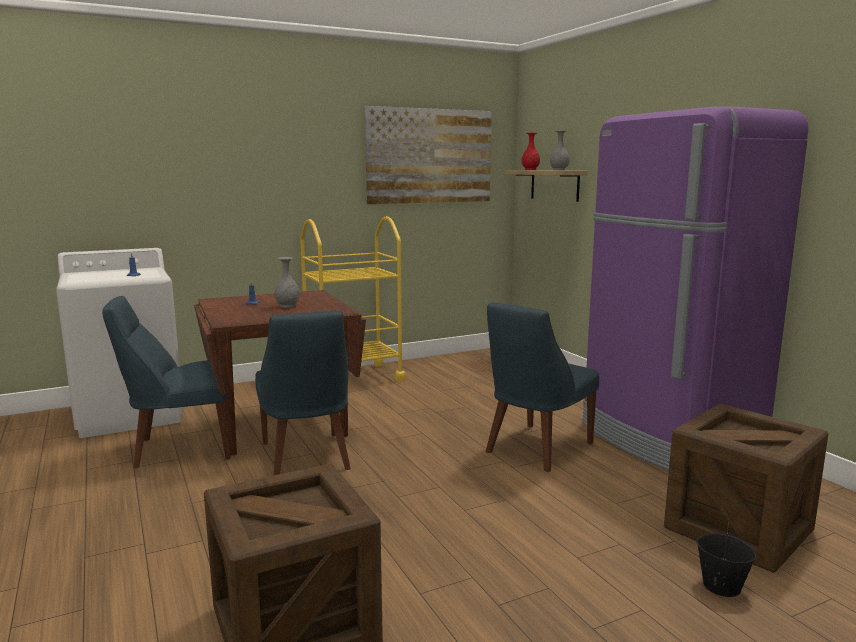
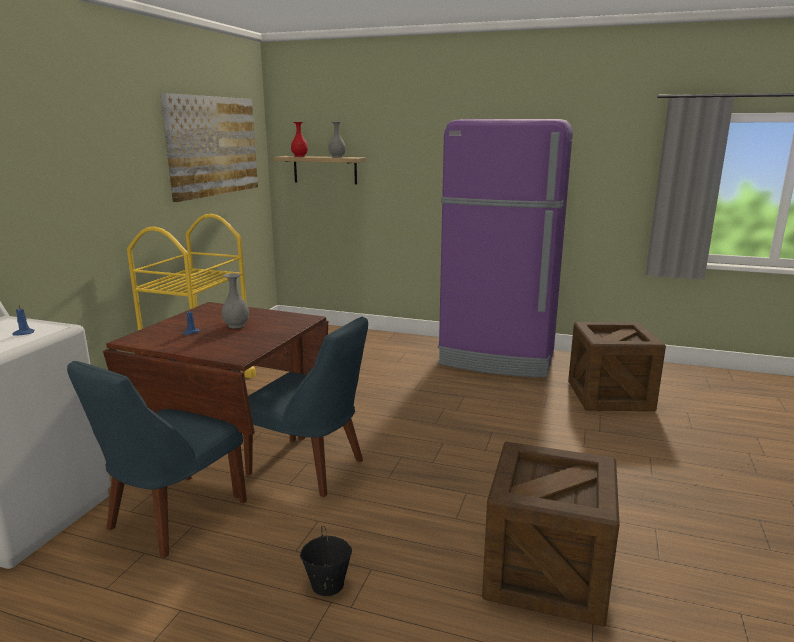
camera: 45 degrees left, 5 degrees up
blue chair [486,302,599,472] -> none
black bucket [696,519,756,597] -> black bucket moved to [300,526,352,596]

